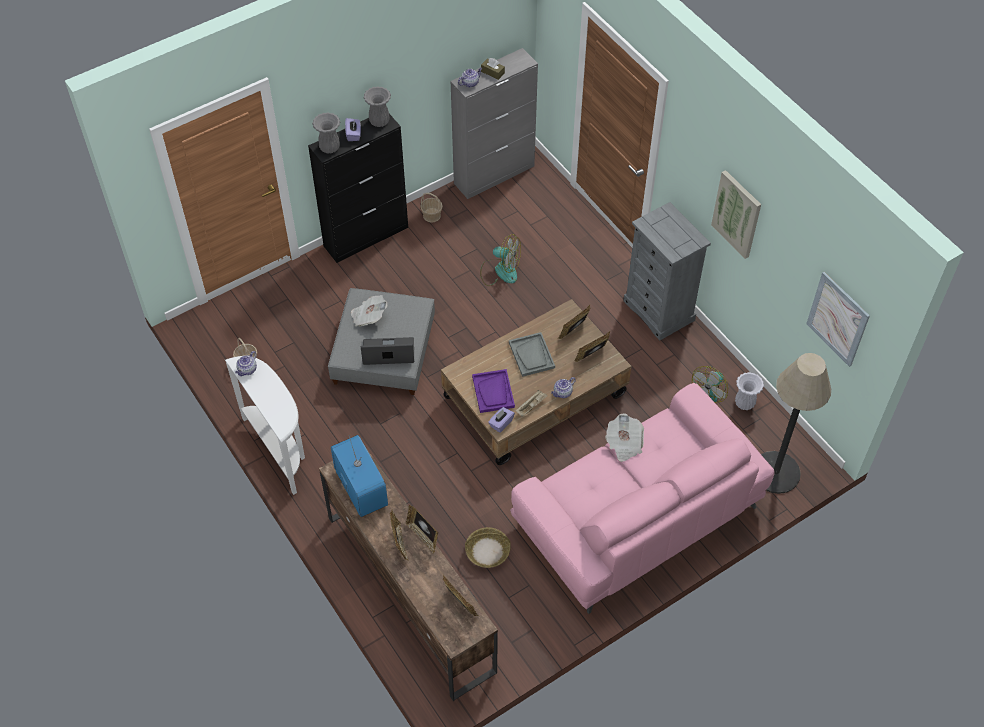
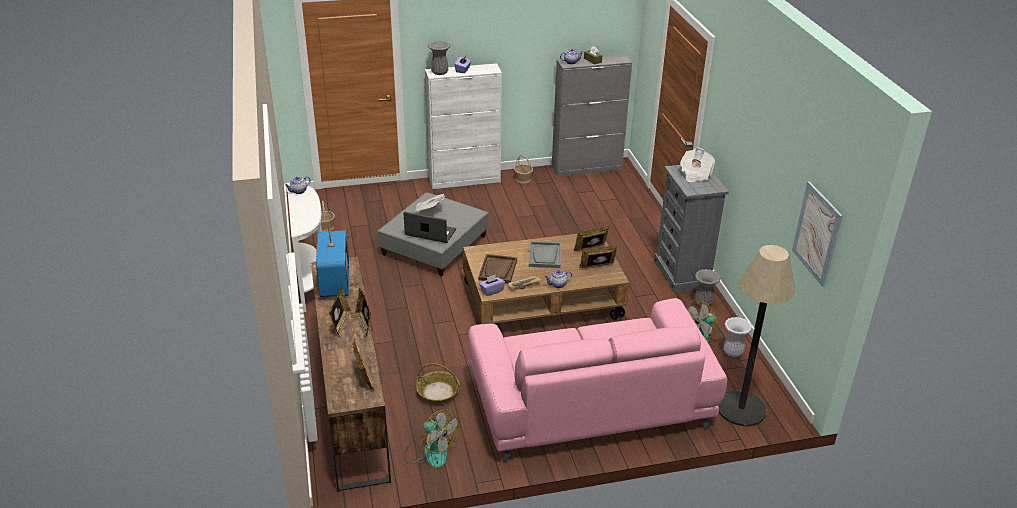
camera: 20 degrees right, 20 degrees down
black cabinet [308,114,408,263] -> white cabinet [425,64,502,189]
grey vase [364,86,391,127] -> grey vase moved to [695,269,721,306]
purple tray [472,369,515,413] -> brown tray [478,254,517,284]
fan [480,234,521,286] -> fan moved to [404,409,459,469]
newspaper [605,413,644,462] -> newspaper moved to [680,148,715,182]
picture [711,170,761,259] -> none

